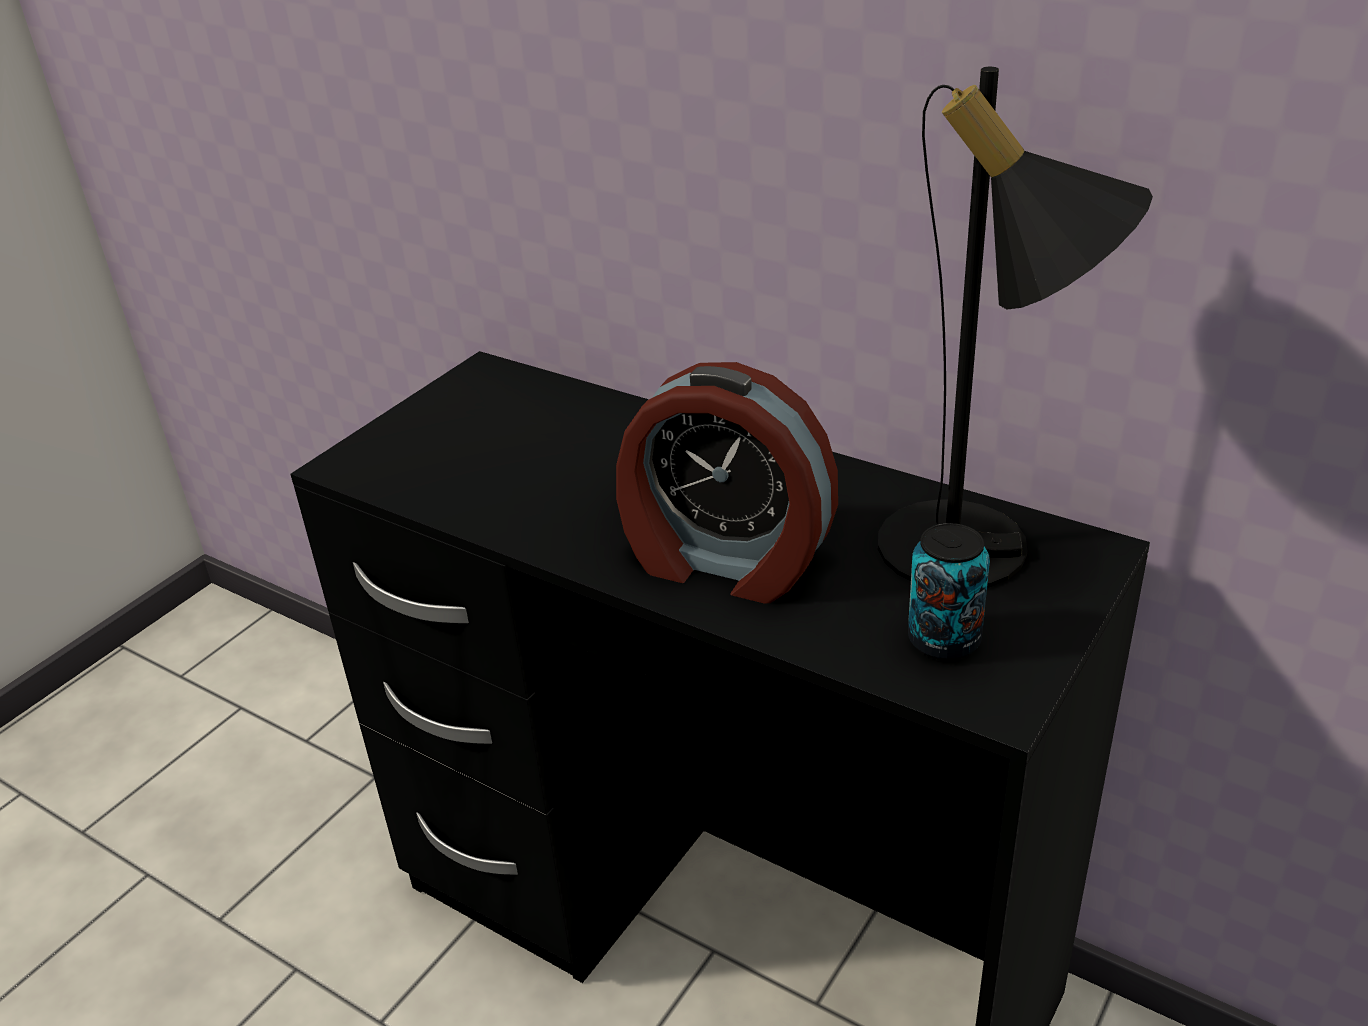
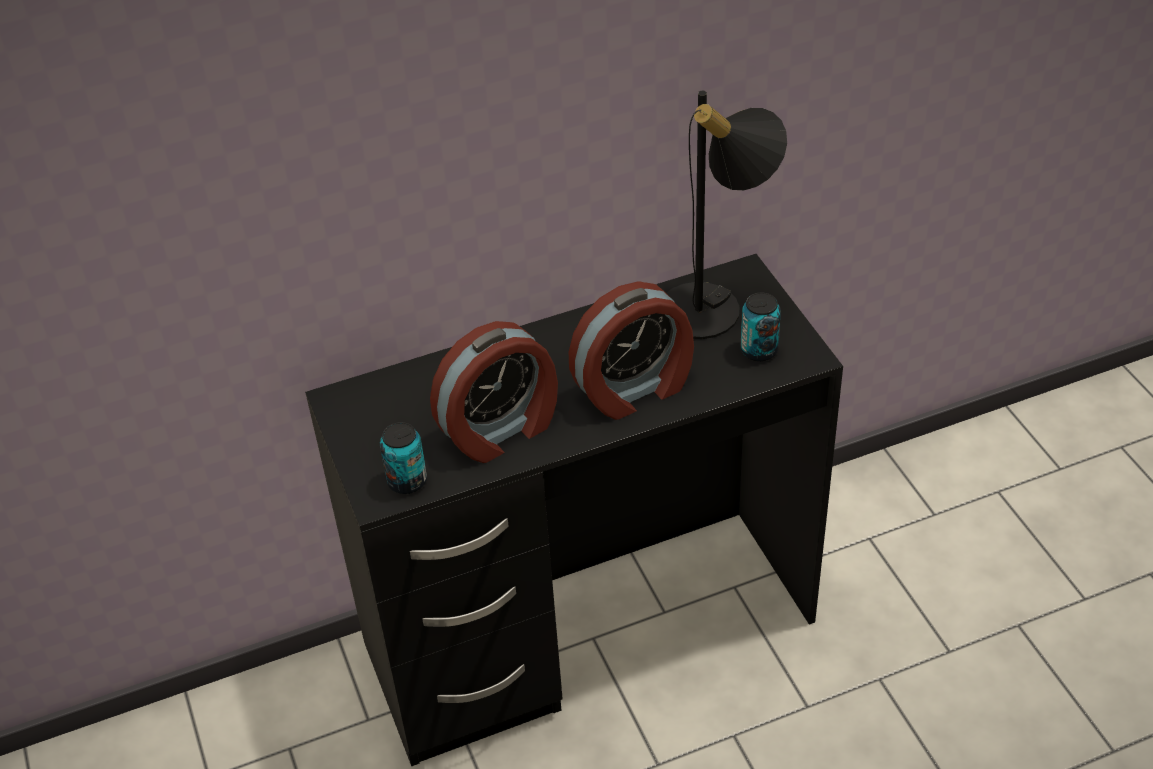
camera: 55 degrees left, 10 degrees up
none -> can [380,422,427,494]
none -> alarm clock [430,321,558,463]

